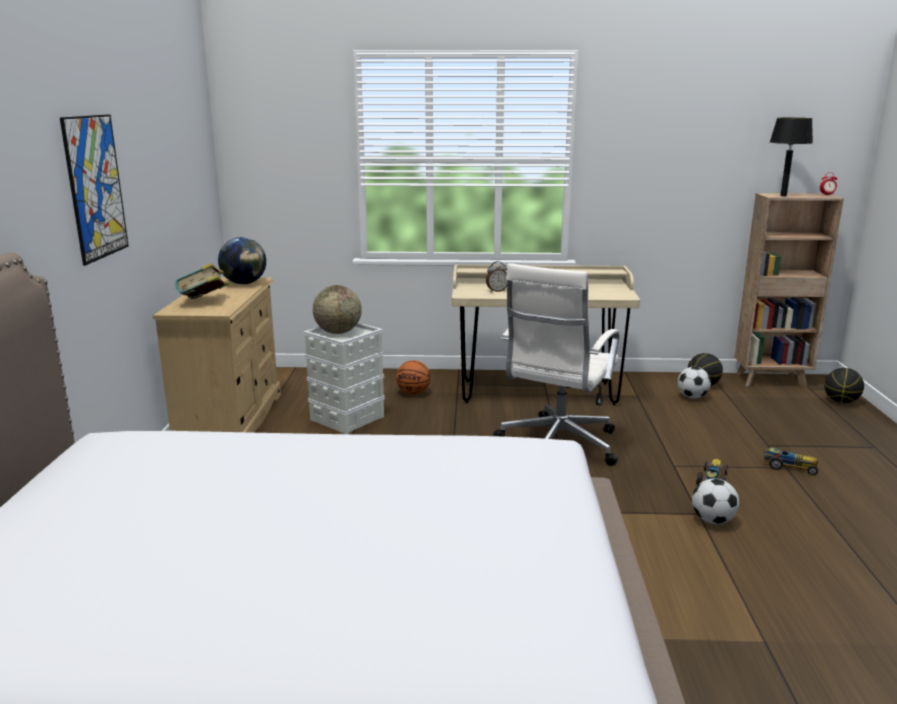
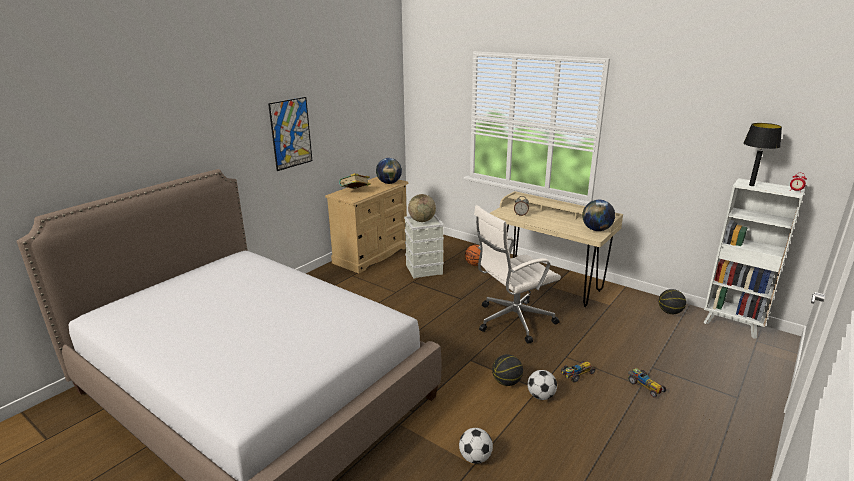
camera: 35 degrees right, 5 degrees up
football [677,367,711,399] -> football moved to [459,428,493,464]
brown bookcase [734,193,844,388] -> white bookcase [704,178,805,339]
basketball [824,368,864,403] -> basketball moved to [492,354,523,386]
none -> globe [582,200,615,231]

